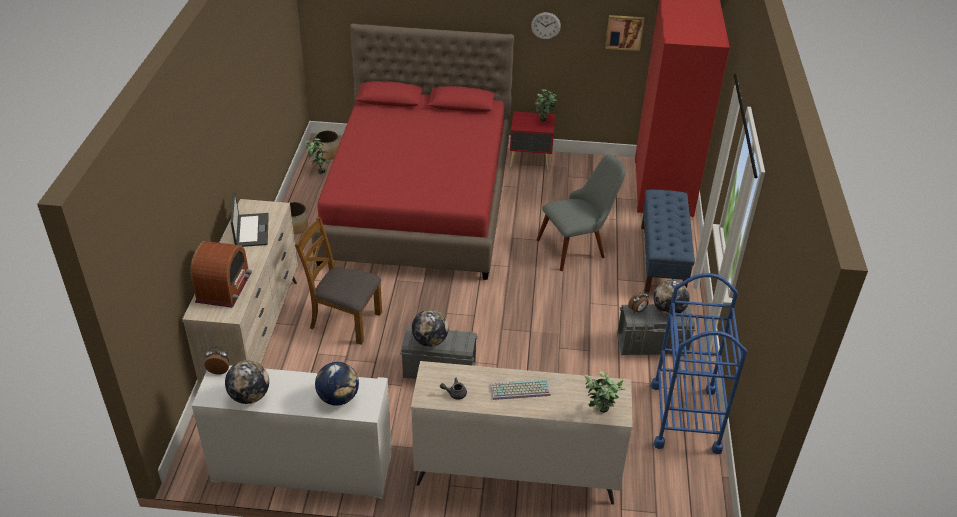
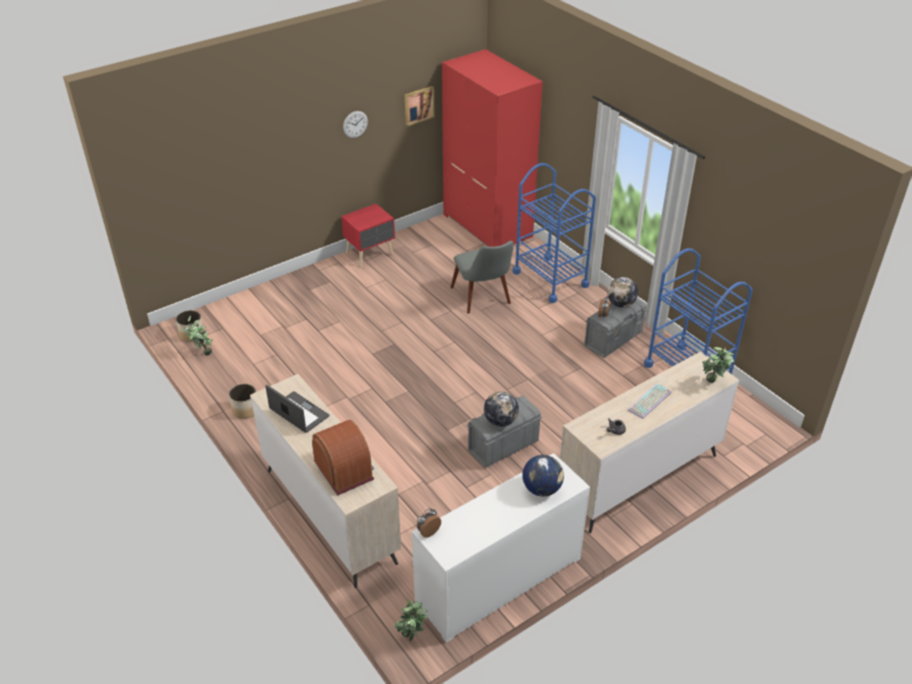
camera: 40 degrees left, 0 degrees up
globe [225,360,269,404] -> none
brown chair [295,217,382,345] -> none
red bed [312,23,514,280] -> none
potted plant [534,89,557,121] -> potted plant moved to [394,599,428,641]
grey chair [537,154,625,271] -> grey chair turned 135 degrees clockwise [450,241,514,314]
blue bench [641,190,695,294] -> blue cart [513,163,596,303]

